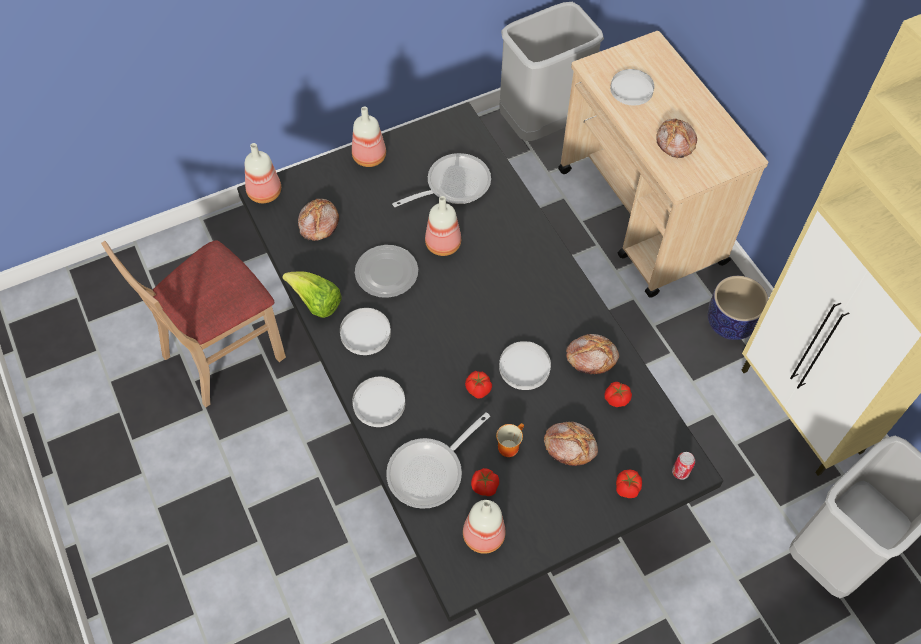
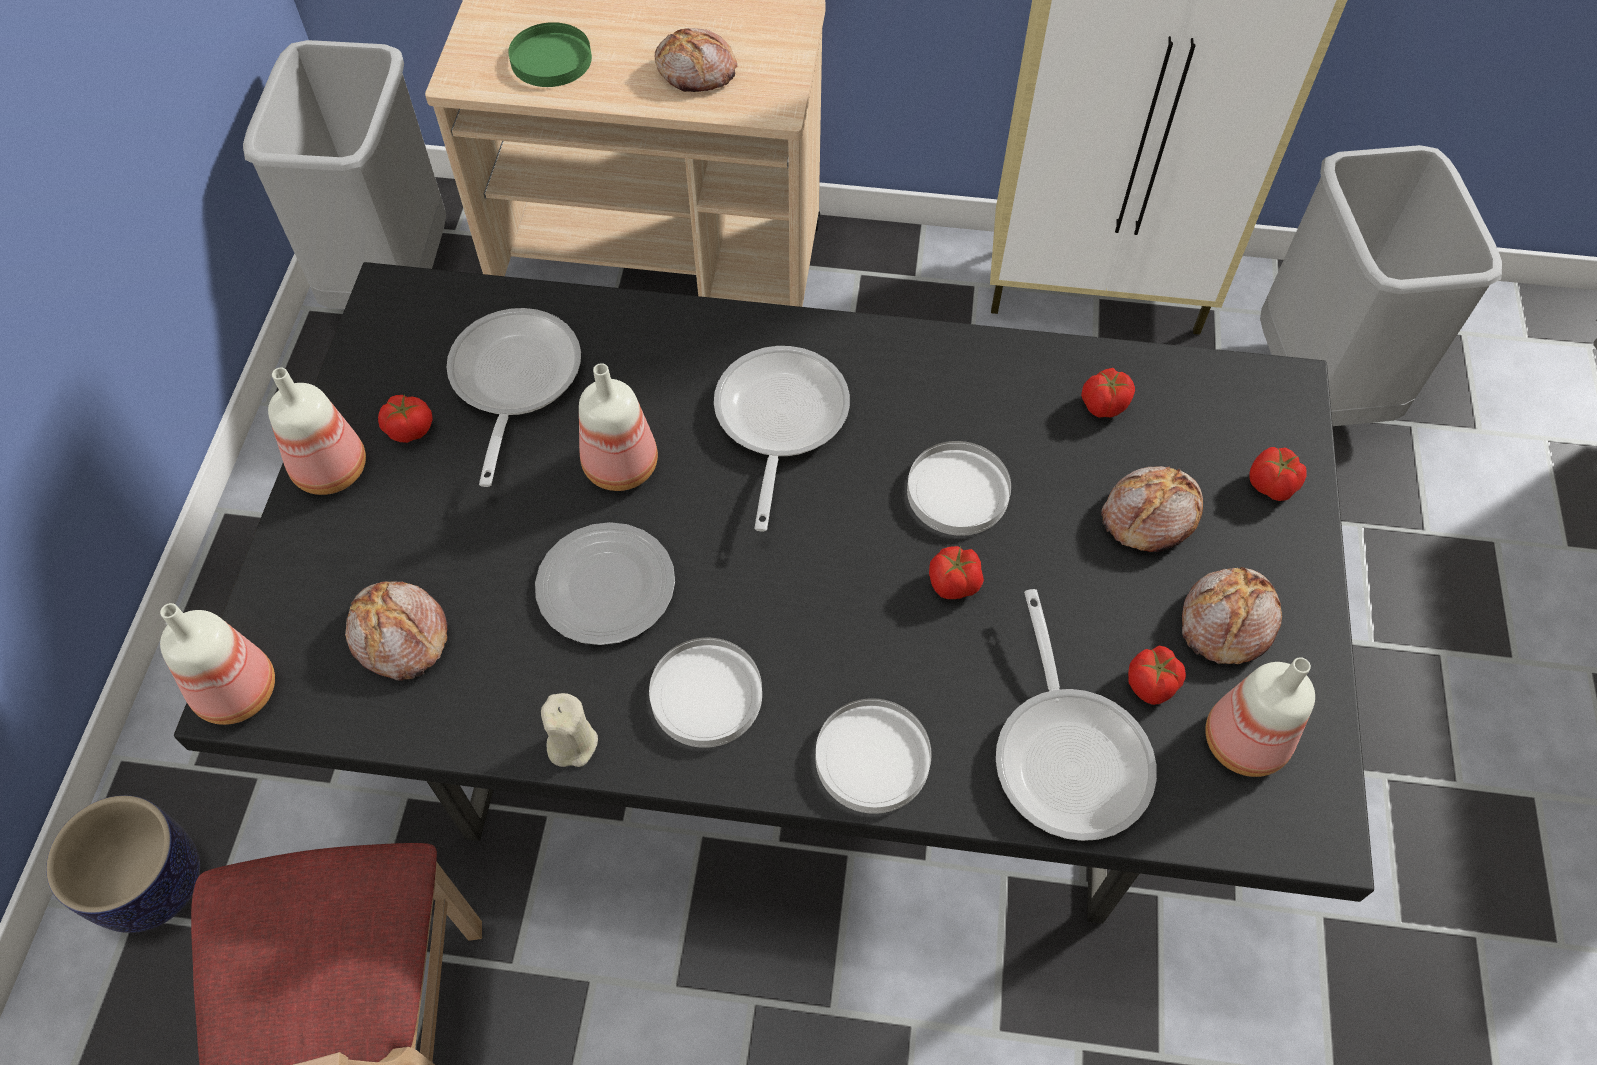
camera: 55 degrees left, 0 degrees up
lettuce [282,271,342,318] -> beige candle [541,693,598,767]
mug [496,423,524,457] -> none
bread [566,334,619,374] -> bread moved to [1182,567,1282,664]
white plate [610,69,654,106] -> green plate [508,22,592,87]
can [672,452,695,480] -> none
planter [707,276,769,340] -> planter moved to [46,795,200,933]
none -> tomato [378,395,433,443]
none -> frying pan [714,346,850,532]

